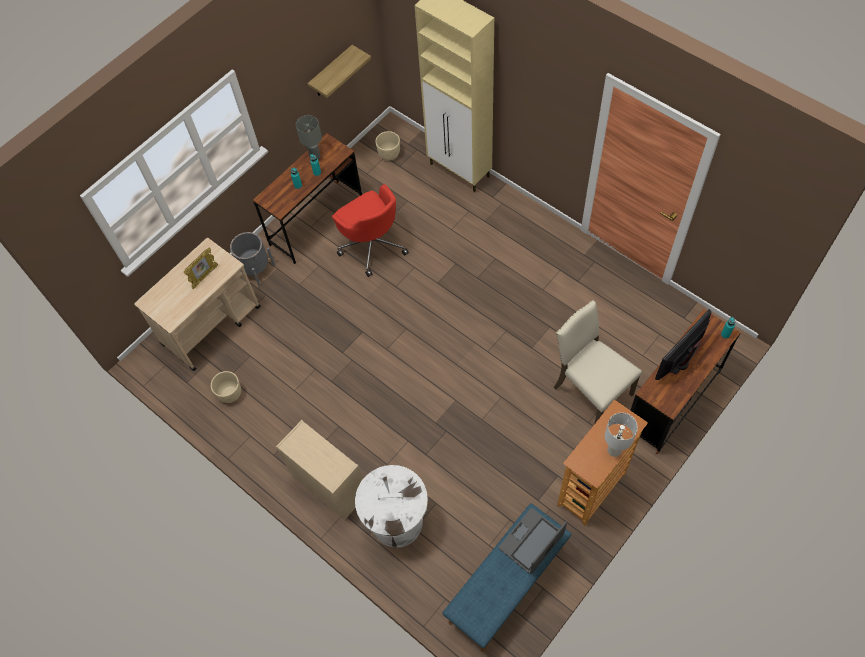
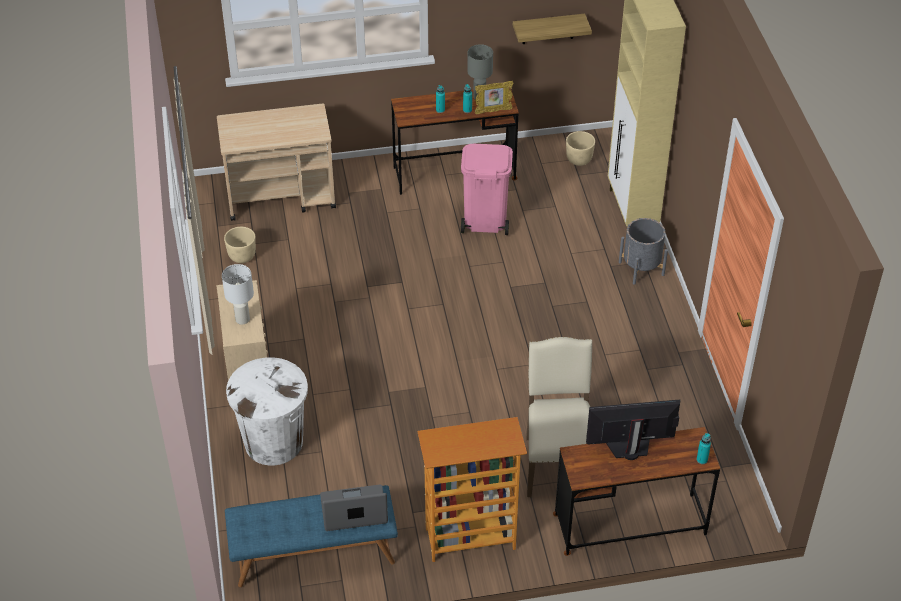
camera: 35 degrees right, 15 degrees down
picture frame [184,247,218,289] -> picture frame moved to [475,81,513,114]
grey planter [230,232,275,285] -> grey planter moved to [619,218,668,285]
red office chair [331,184,409,277] -> pink trash can [461,144,513,235]
white table lamp [605,413,638,457] -> white table lamp moved to [222,264,254,325]

